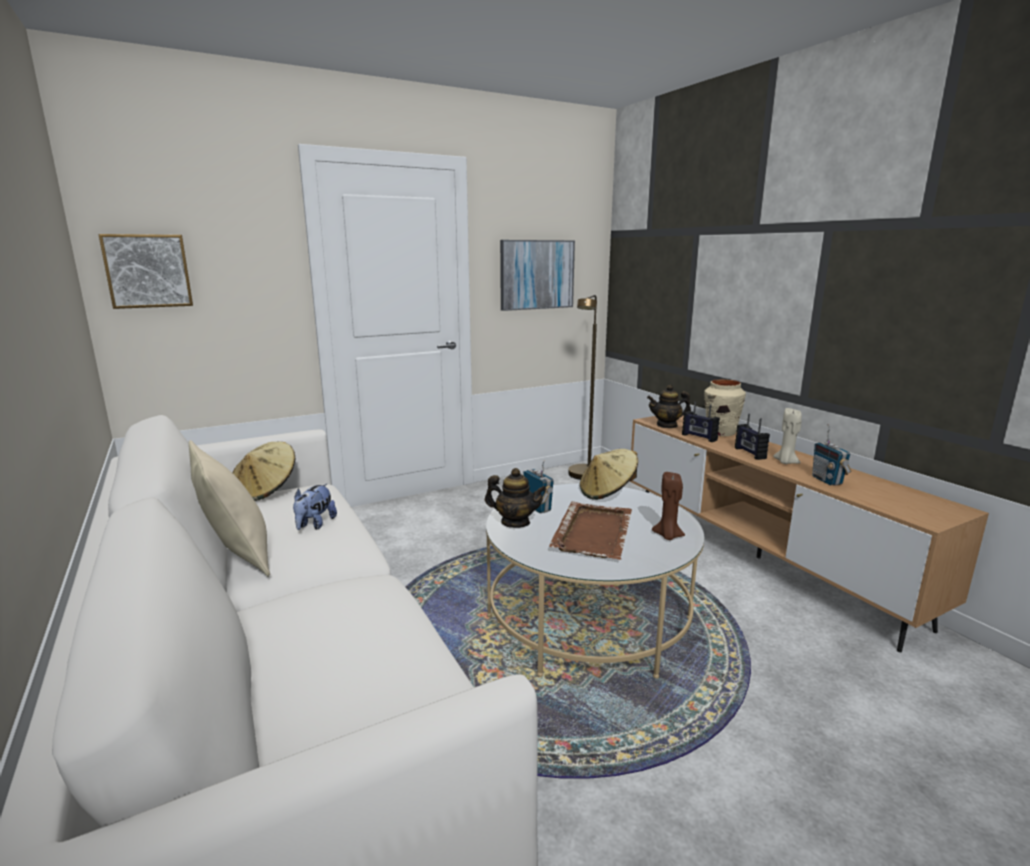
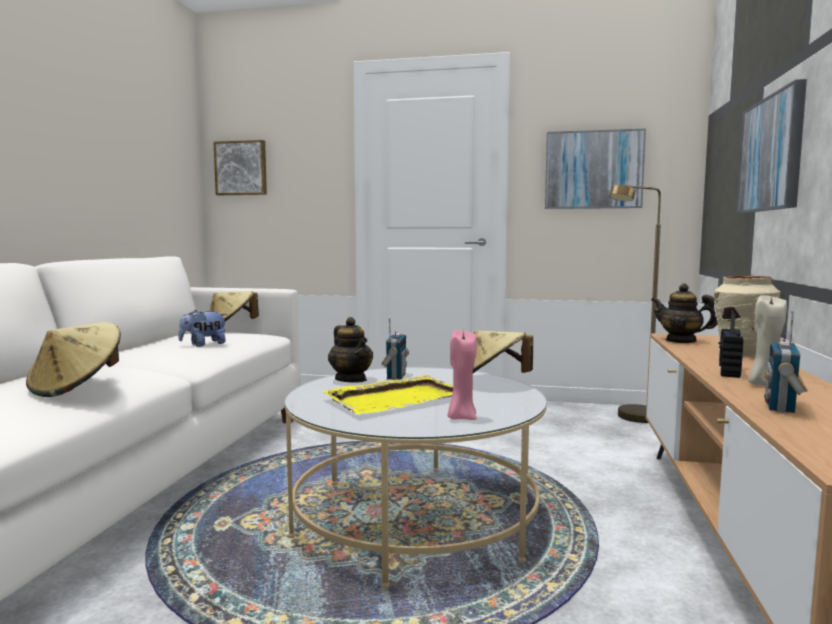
camera: 40 degrees right, 10 degrees down
beige pillow [188,440,270,577] -> none
brown tray [550,501,632,560] -> yellow tray [322,375,453,414]
brown candle [652,472,685,540] -> pink candle [448,330,477,420]
radio [682,401,720,442] -> none
none -> beige hat [26,322,121,397]
none -> picture [736,79,807,213]

